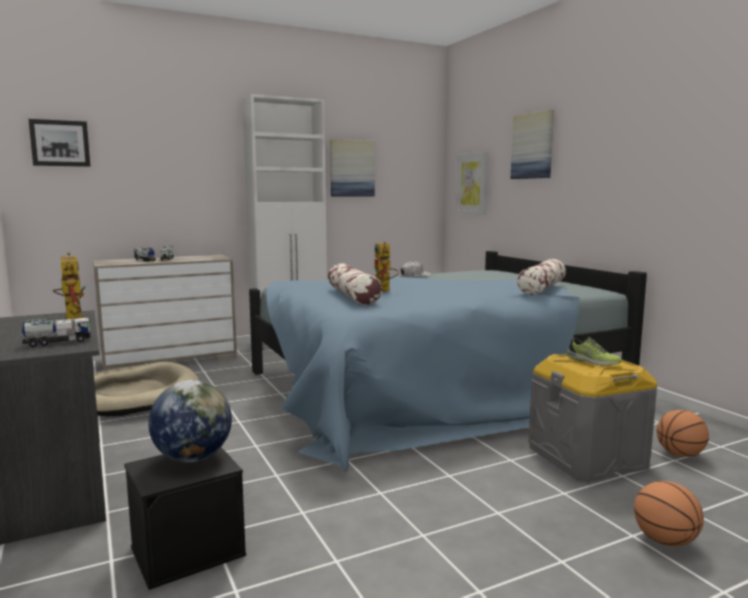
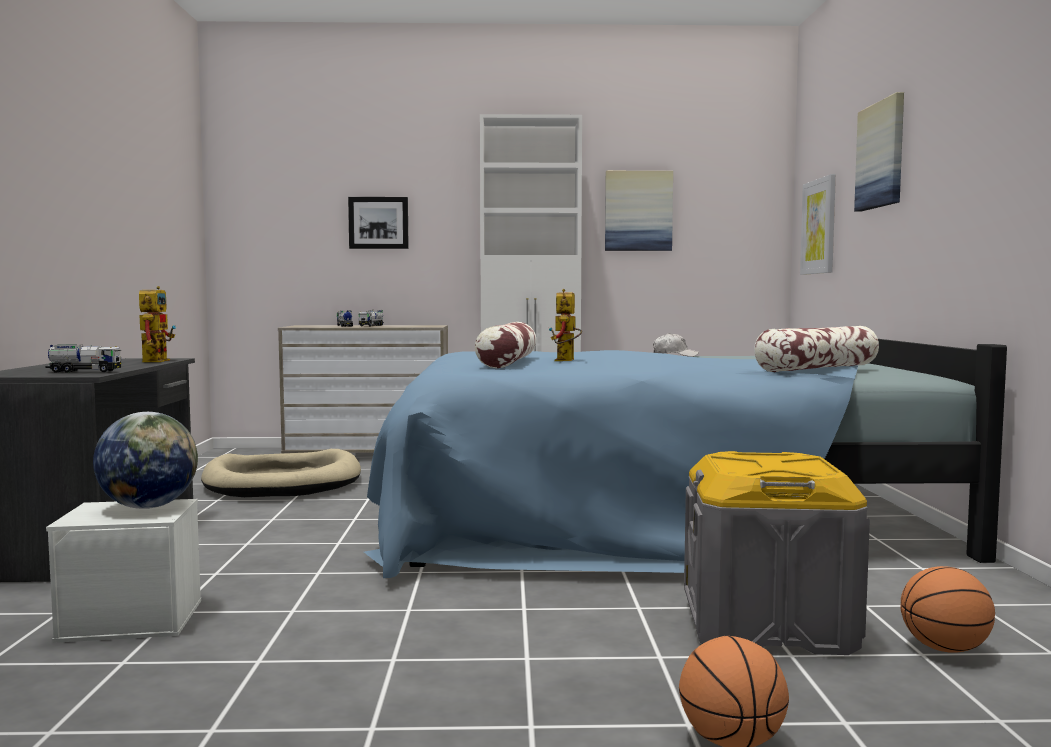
camera: 25 degrees right, 5 degrees down
picture [29,119,90,167] -> picture moved to [348,197,409,249]
black storage box [124,447,246,590] -> white storage box [46,499,201,643]
shoe [567,337,622,366] -> none

